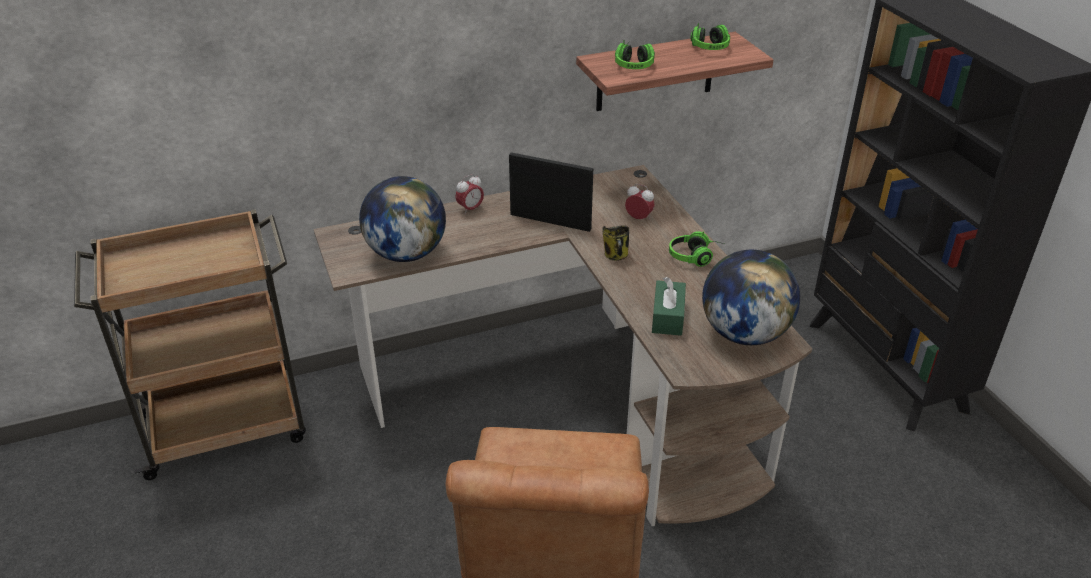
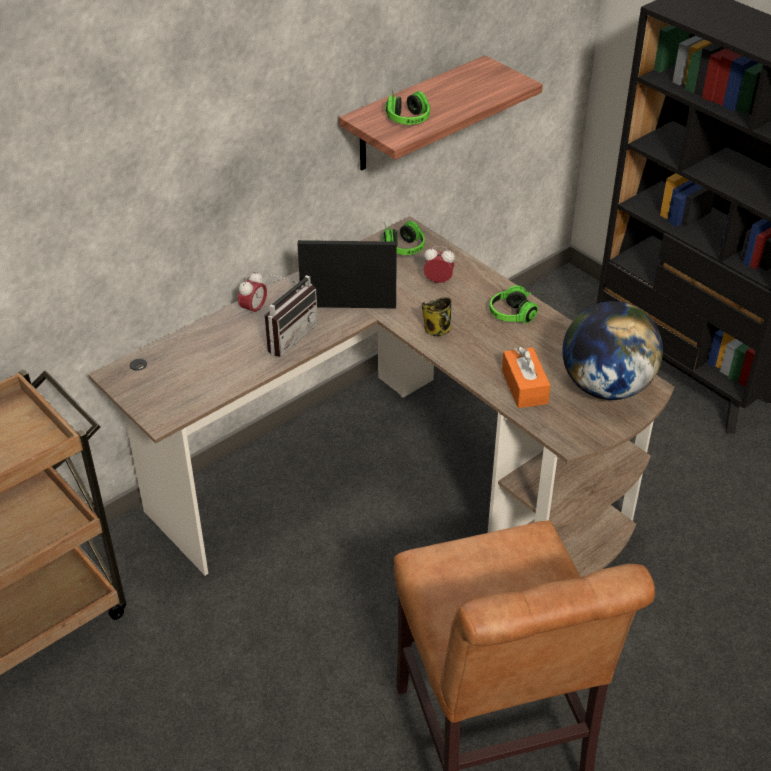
camera: 20 degrees left, 5 degrees up
globe [359,176,446,262] -> none
green tissue box [652,277,686,336] -> orange tissue box [502,347,551,408]
headphones [690,23,730,50] -> headphones moved to [382,221,425,255]
none -> radio [264,272,318,357]

